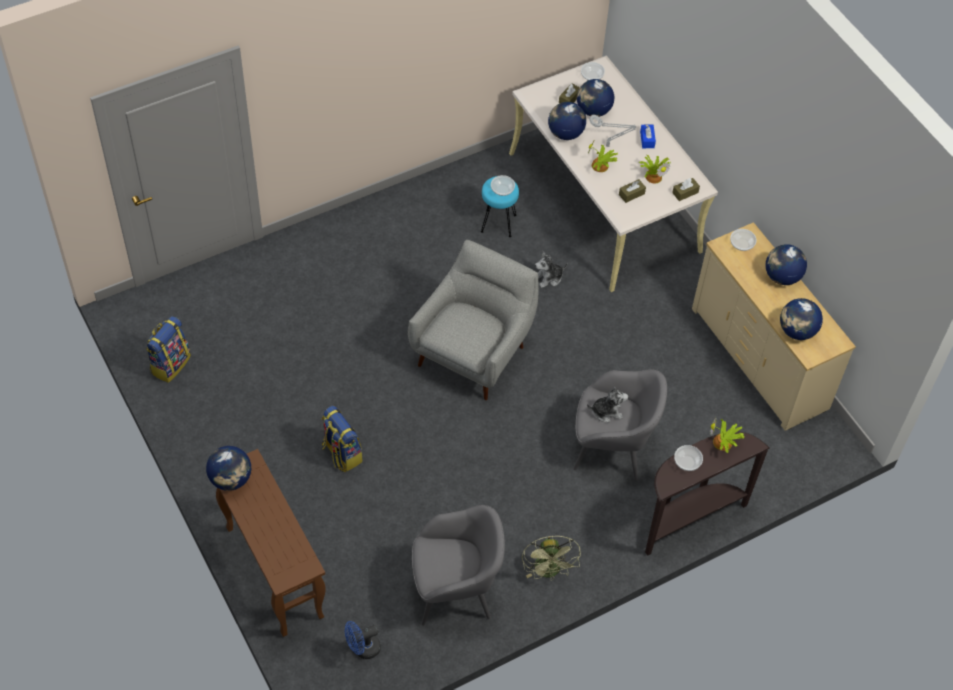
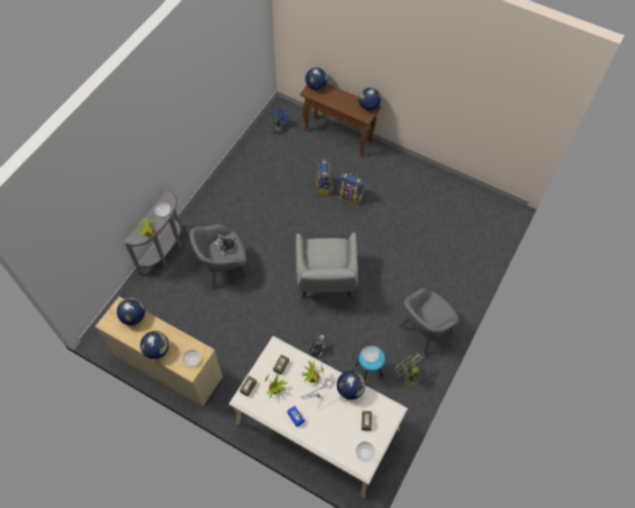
camera: 150 degrees right, 5 degrees up
backpack [146,316,191,383] -> backpack moved to [316,159,333,196]
grey armchair [412,505,505,626] -> grey armchair moved to [399,288,459,355]
green fan [522,536,581,581] -> green fan moved to [393,352,425,391]
globe [577,79,614,117] -> globe moved to [305,67,327,90]
brown console table [645,432,770,556] -> grey console table [123,189,182,276]

